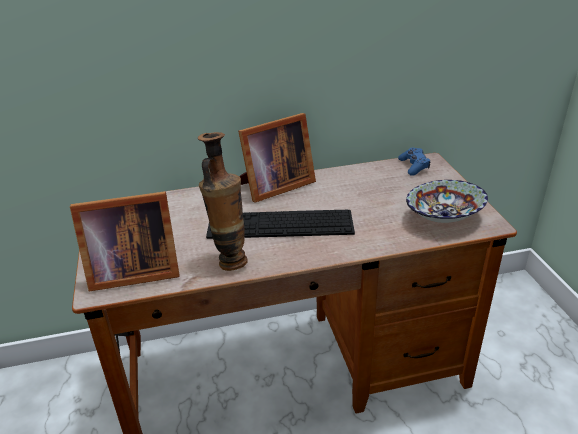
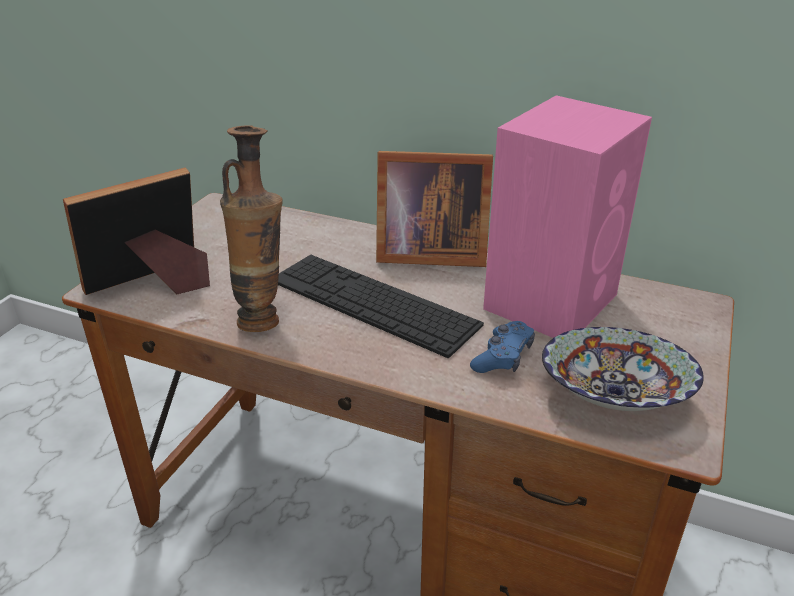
camera: 35 degrees right, 0 degrees up
picture frame [70,191,180,292] -> picture frame turned 120 degrees clockwise [63,168,210,295]
blue game controller [398,148,431,176] -> blue game controller moved to [470,321,535,373]
none -> pink speaker [483,95,652,338]

